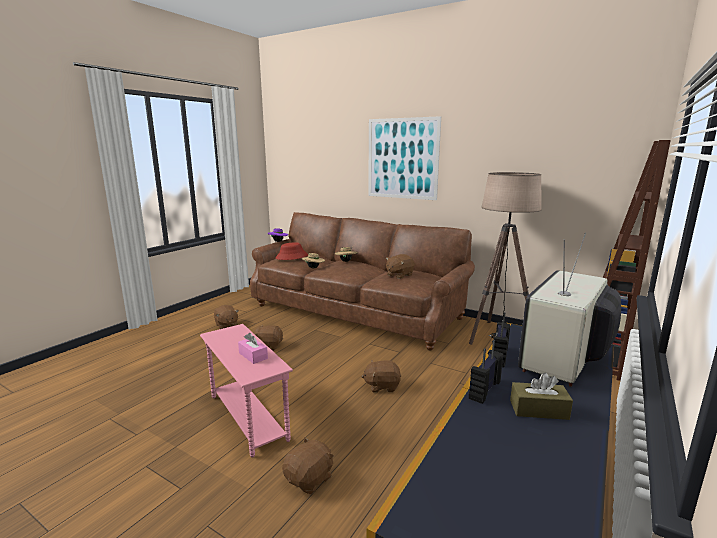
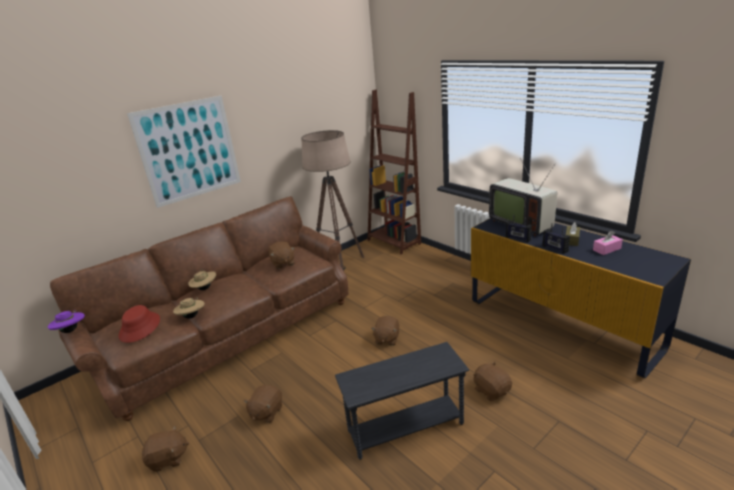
camera: 70 degrees left, 10 degrees up
pink side table [200,324,293,457] -> grey side table [335,342,469,460]
pink tissue box [238,333,268,364] -> pink tissue box moved to [593,231,623,255]

